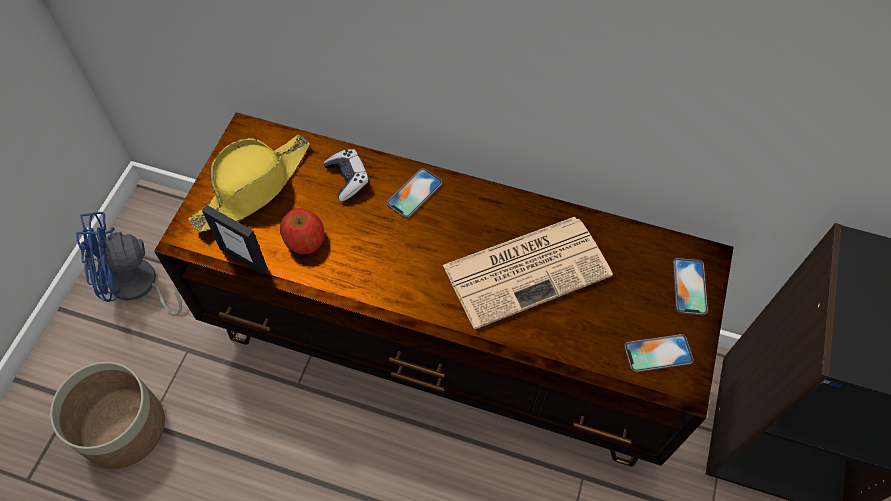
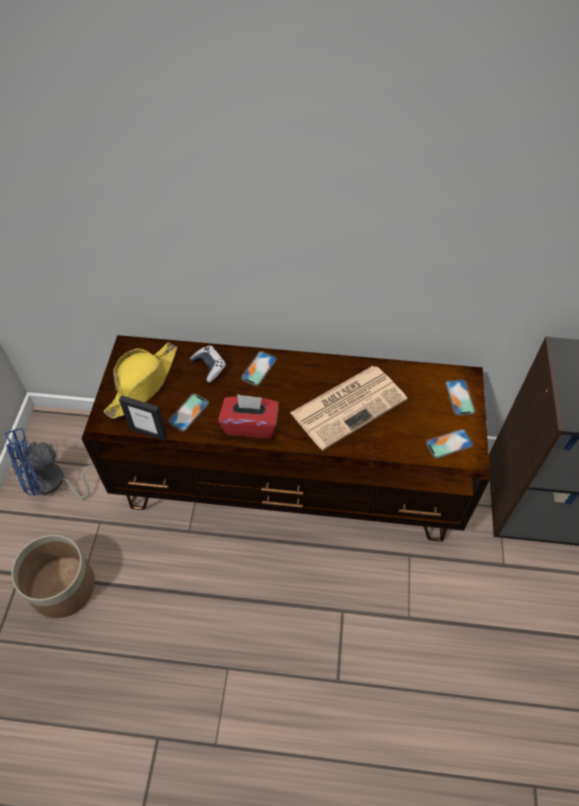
camera: 10 degrees left, 5 degrees down
apple [280,208,324,254] -> phone [168,393,209,432]
none -> red tissue box [218,394,279,439]

